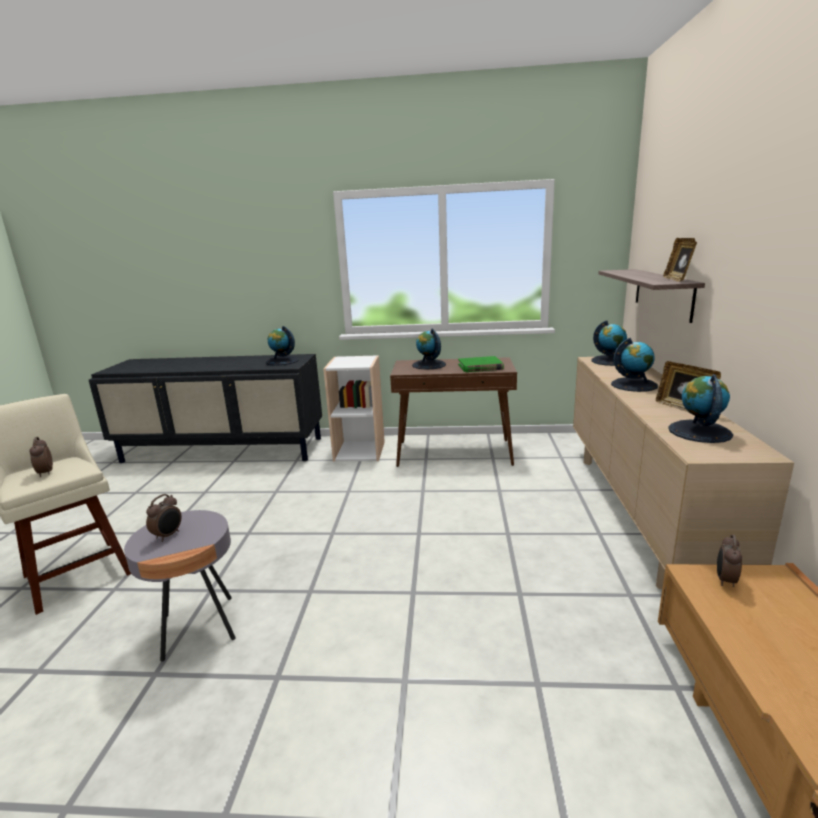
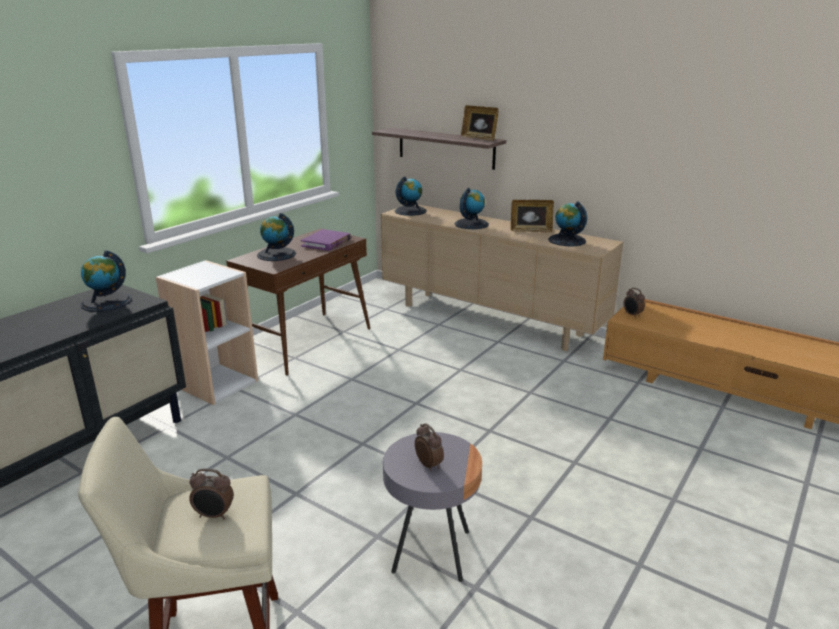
camera: 60 degrees left, 5 degrees up
green book [458,356,504,372] -> purple book [301,229,351,251]

